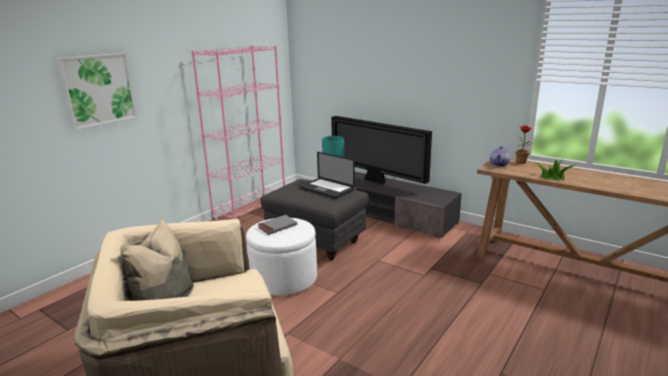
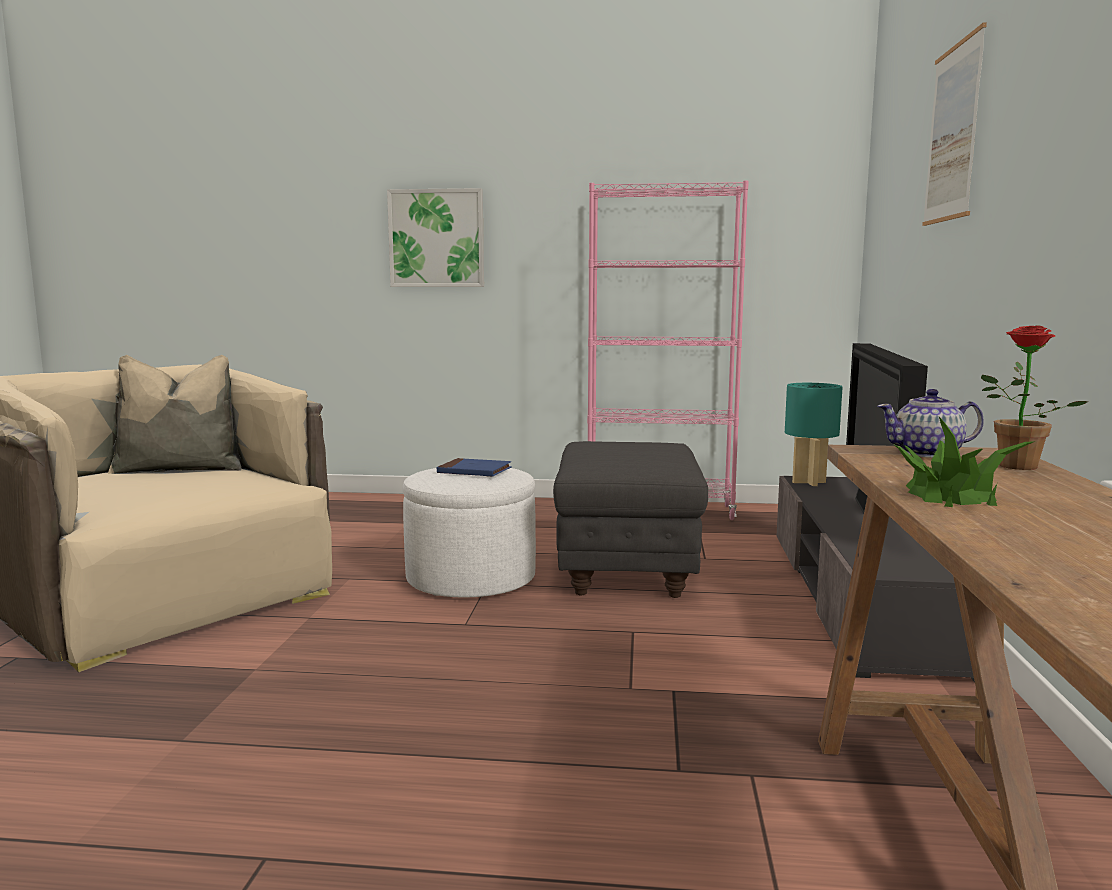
camera: 60 degrees right, 10 degrees down
grey book [257,215,297,235] -> blue book [437,458,512,477]
laptop [300,152,355,198] -> none
none -> picture [922,22,987,226]

